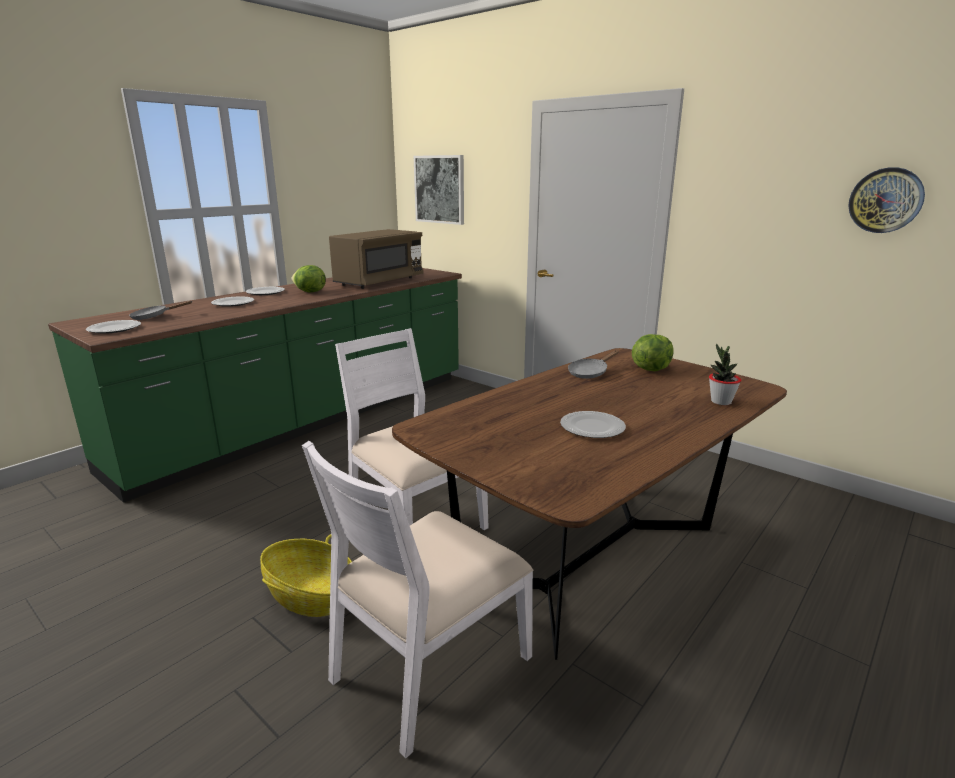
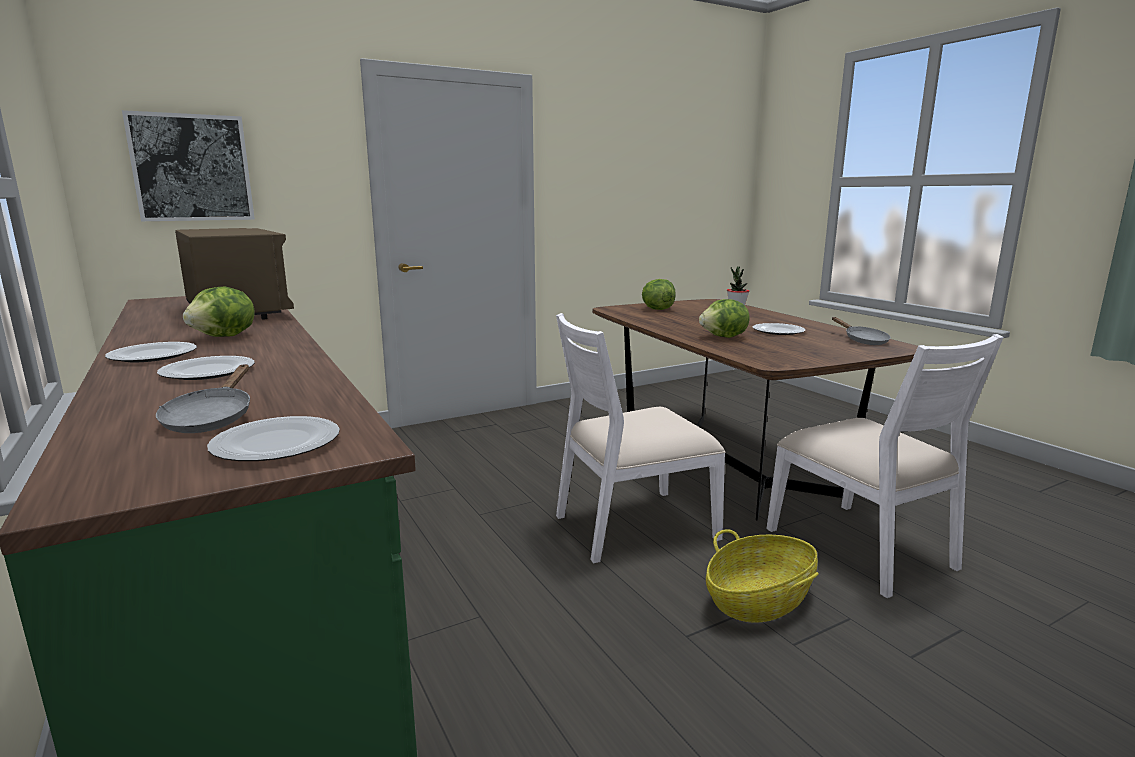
camera: 70 degrees left, 5 degrees down
grey frying pan [568,350,619,379] -> grey frying pan moved to [832,317,891,345]
wall clock [848,167,925,233] -> none
none -> lettuce [699,299,749,338]

